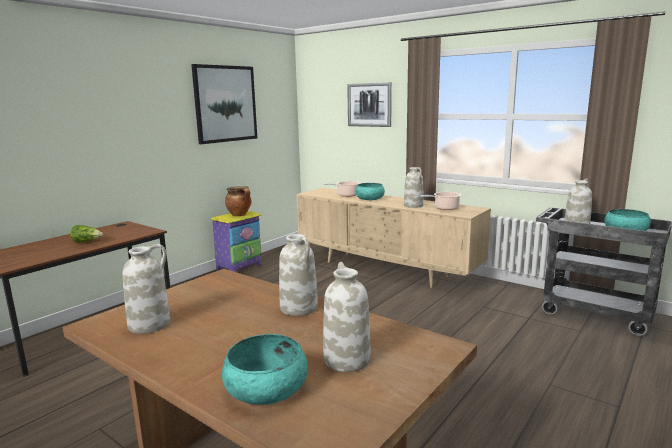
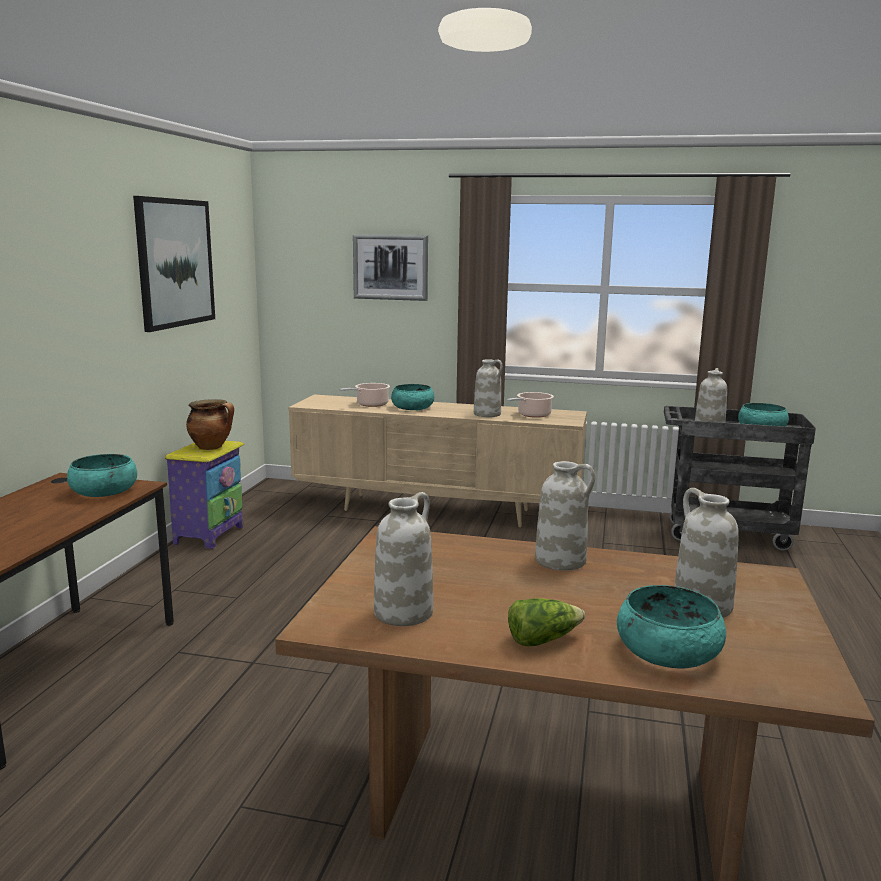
camera: 25 degrees left, 0 degrees up
lettuce [70,225,103,243] -> lettuce moved to [508,598,585,646]
none -> turquoise bowl [67,454,137,497]

